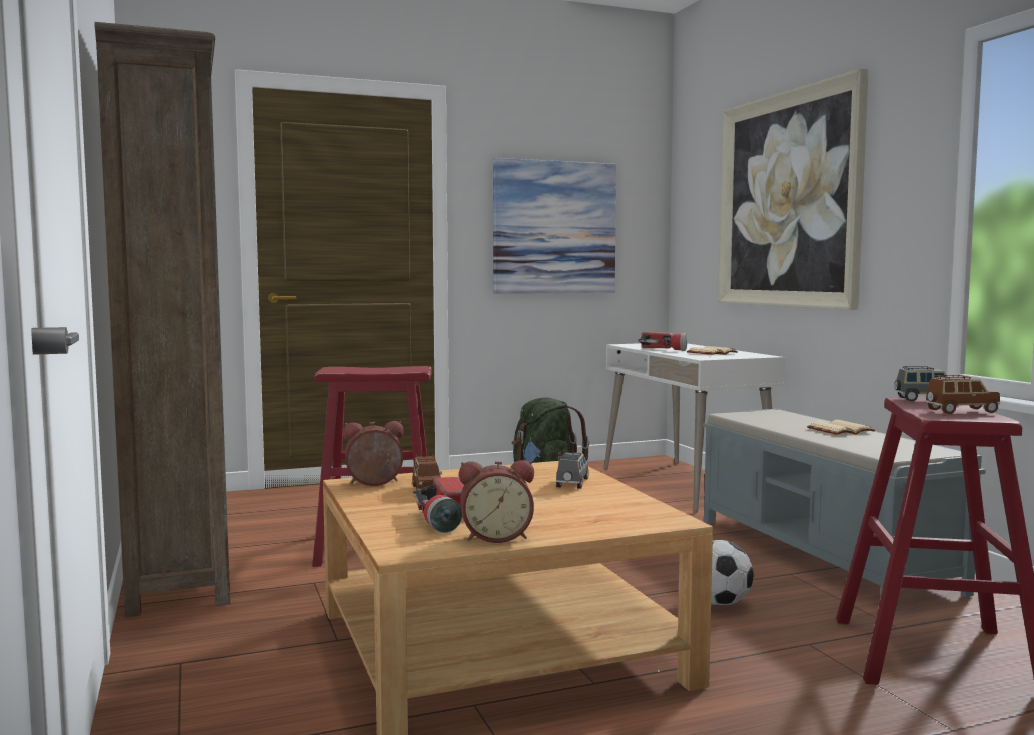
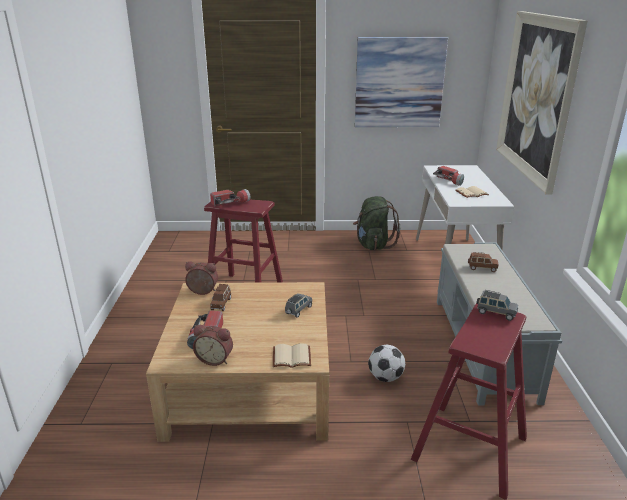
camera: 20 degrees right, 20 degrees up
brown bookcase [95,22,230,617] -> none
beige book [807,420,875,435] -> beige book moved to [273,343,311,368]
brown toy car [926,375,1000,414] -> brown toy car moved to [468,252,498,272]
none -> flashlight [210,189,251,207]

